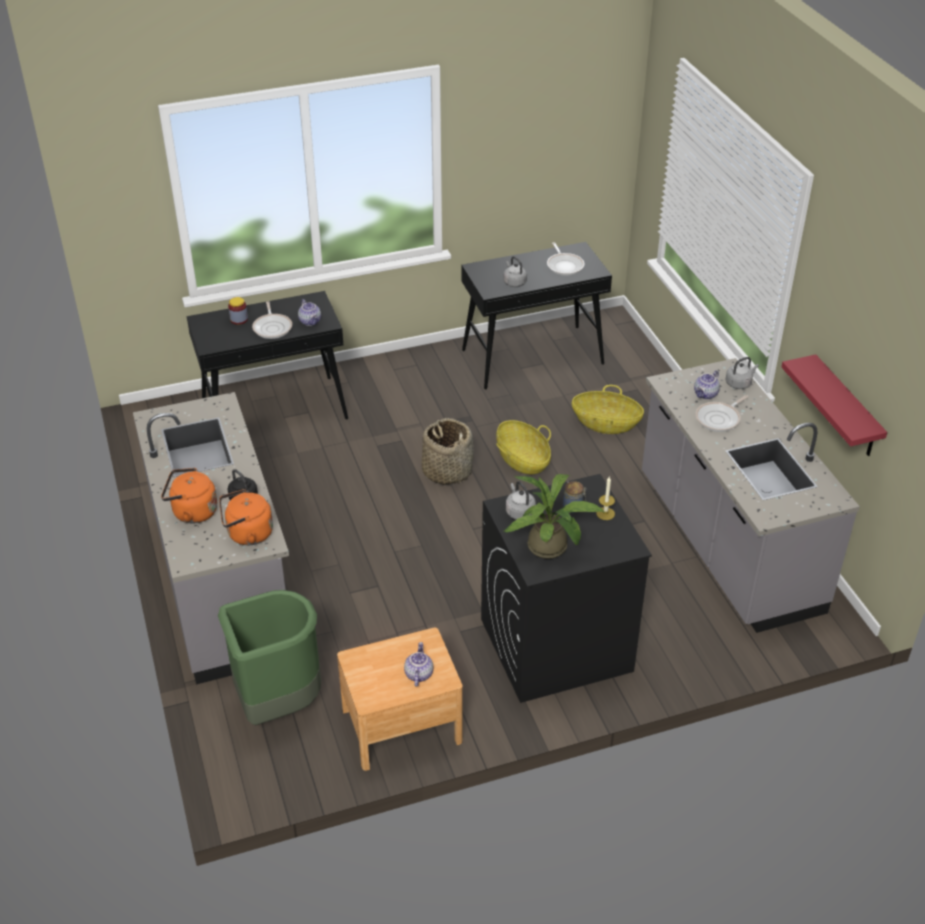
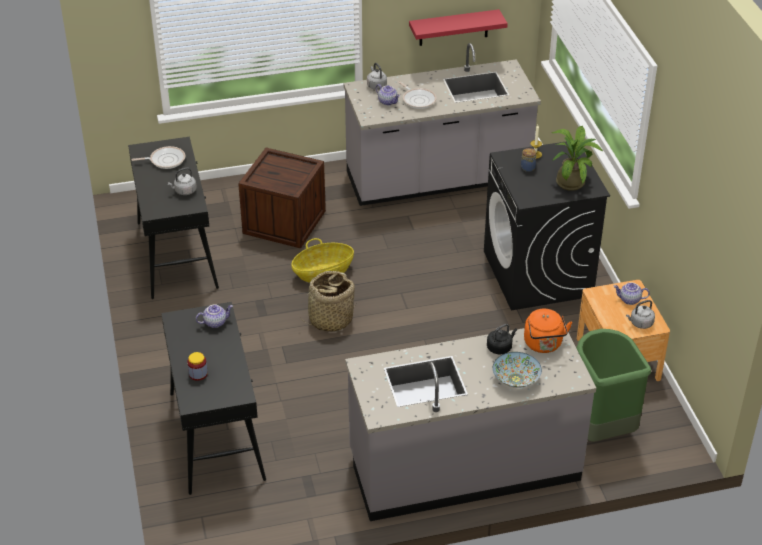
camera: 85 degrees left, 0 degrees up
orange kettle [161,468,217,523] -> bowl [493,352,542,388]
frying pan [252,301,292,339] -> none
grey kettle [506,481,536,519] -> grey kettle moved to [626,300,655,329]
basket [572,385,644,434] -> crate [238,148,326,248]

